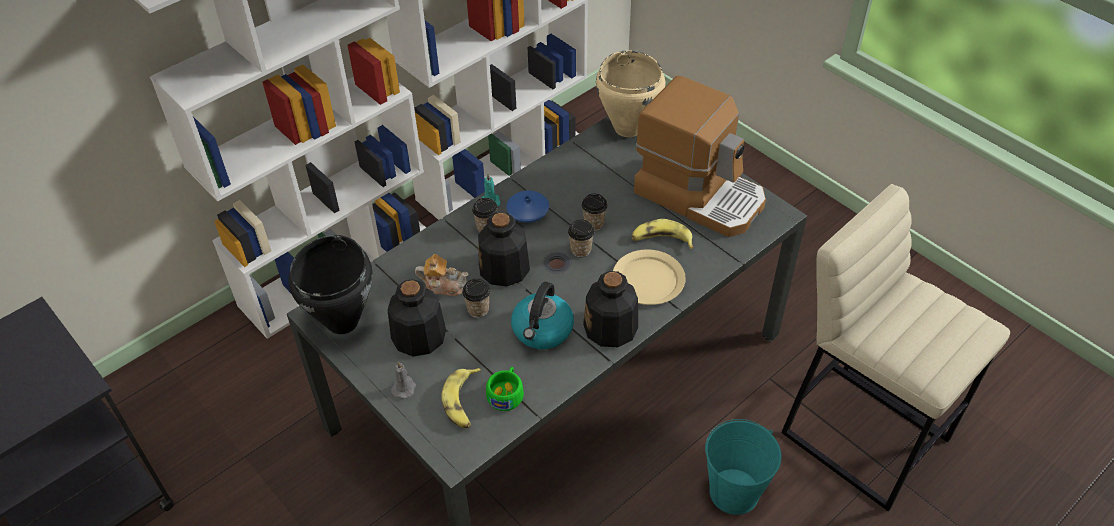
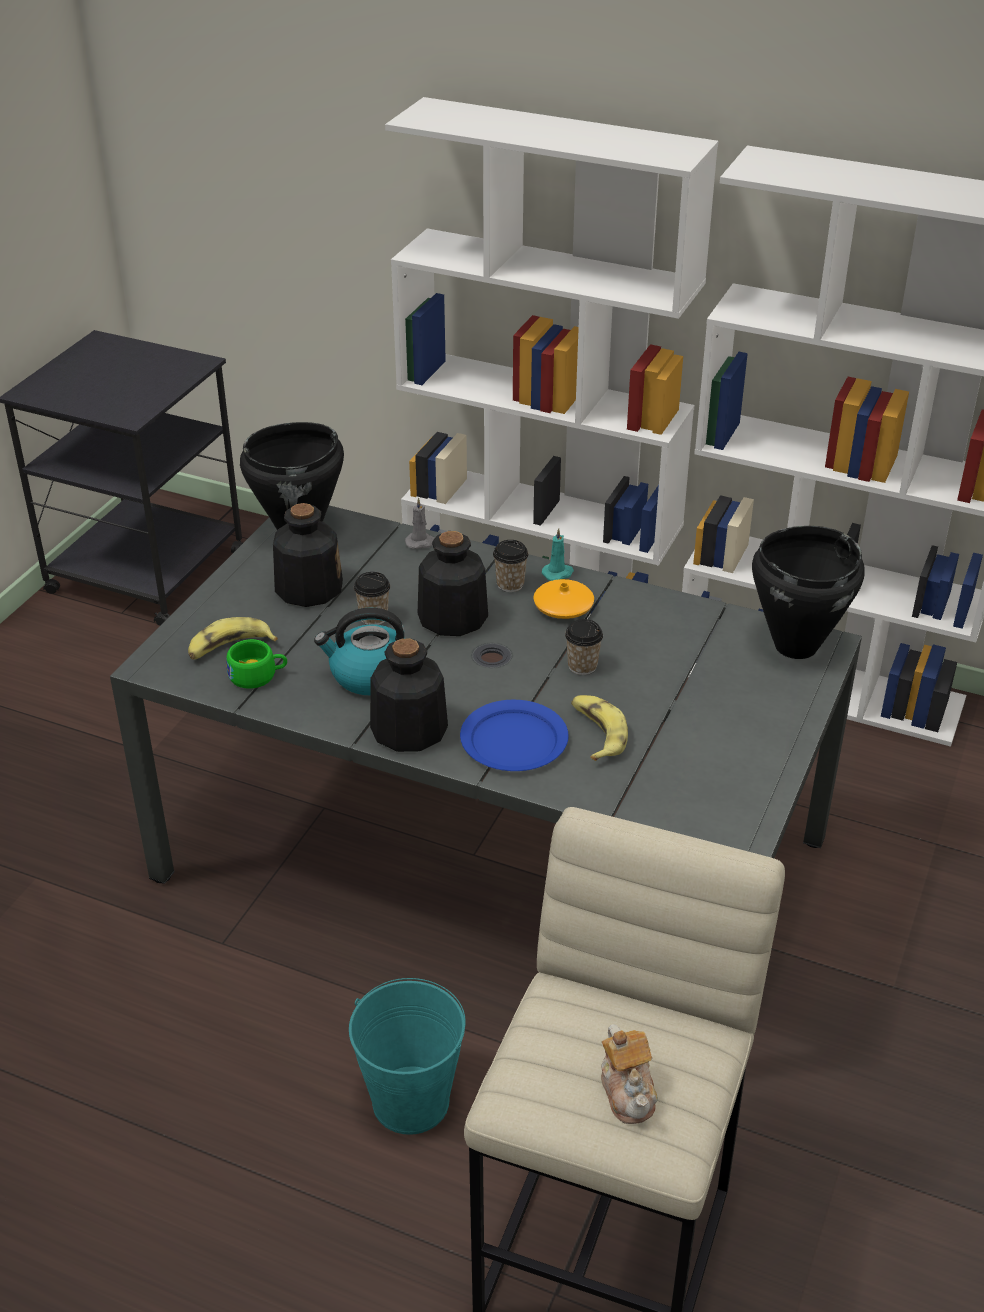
camera: 65 degrees right, 10 degrees down
grey candle [391,361,416,399] -> grey candle moved to [405,497,435,549]
teapot [415,254,469,296] -> teapot moved to [601,1024,658,1124]
blue vase [506,191,549,223] -> orange vase [533,579,594,619]
cup [568,220,595,257] -> none
beige cooking pot [596,50,665,137] -> black cooking pot [752,526,865,659]
beige plate [613,249,686,305] -> blue plate [460,700,569,771]
coffee machine [634,76,766,237] -> none

